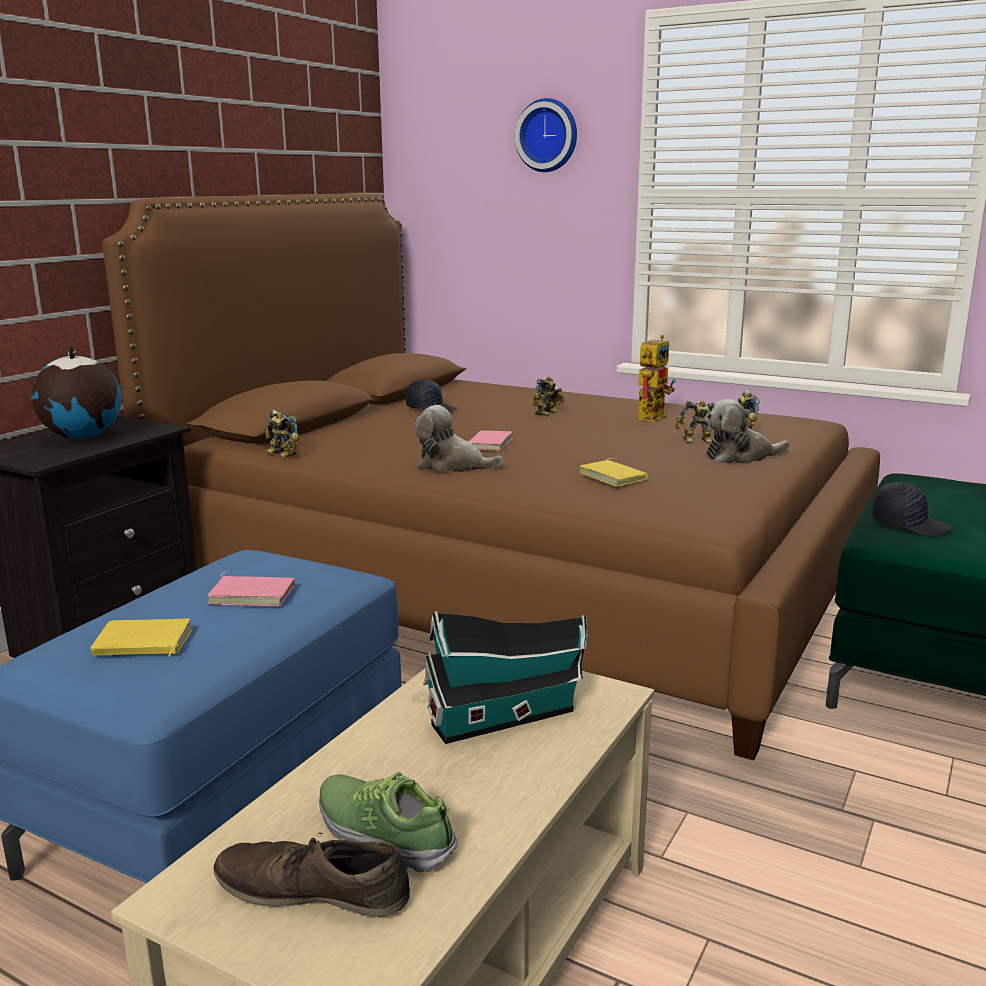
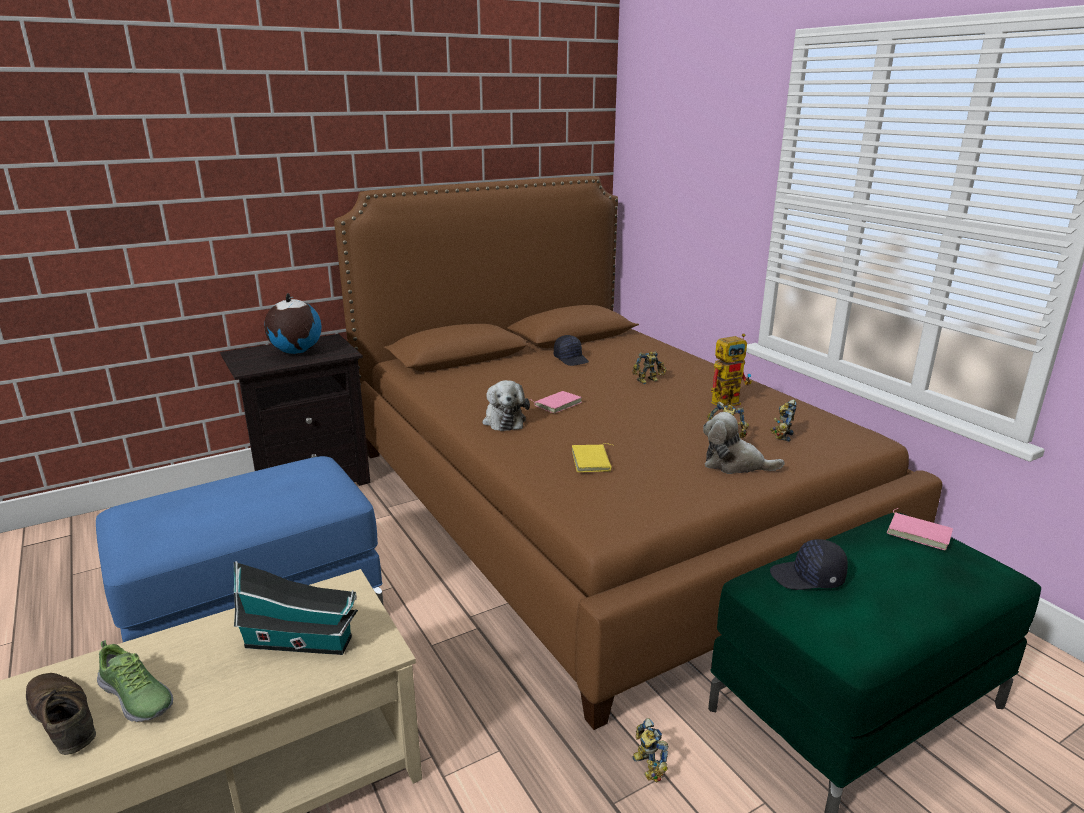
camera: 30 degrees right, 5 degrees up
yellow book [91,619,193,657] -> none
pink book [207,571,295,607] -> pink book moved to [886,508,953,551]
toy robot [265,410,300,457] -> toy robot moved to [632,718,669,783]
shoe [319,772,458,872] -> shoe turned 150 degrees clockwise [97,640,173,722]
plush toy [414,405,503,473] -> plush toy turned 150 degrees counterclockwise [482,380,530,431]
wall clock [515,98,577,172] -> none
black cap [872,482,953,536] -> black cap turned 120 degrees clockwise [770,539,848,590]

